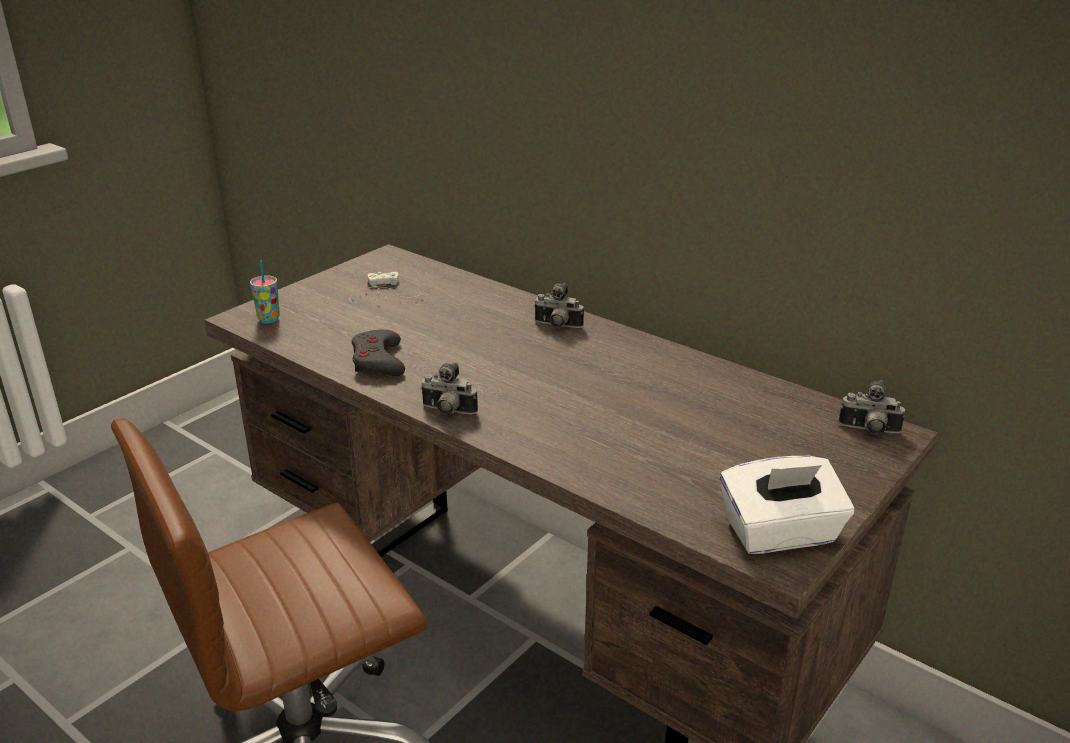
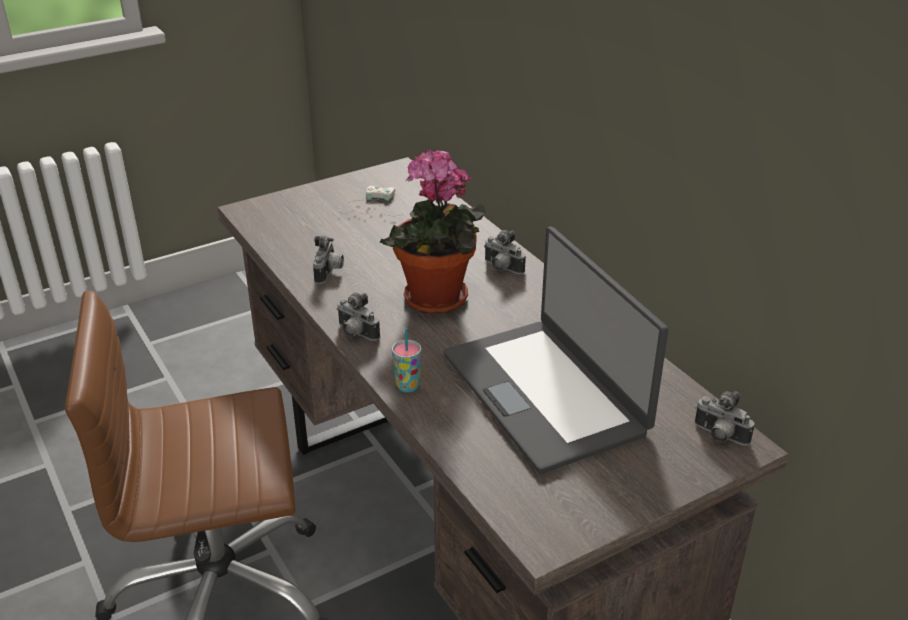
camera: 20 degrees right, 5 degrees up
cup [250,261,280,324] -> cup moved to [392,328,422,392]
grey game controller [351,329,405,376] -> camera [313,236,344,284]
white tissue box [720,456,854,554] -> none
none -> potted plant [380,149,485,313]
none -> laptop [444,227,668,474]

